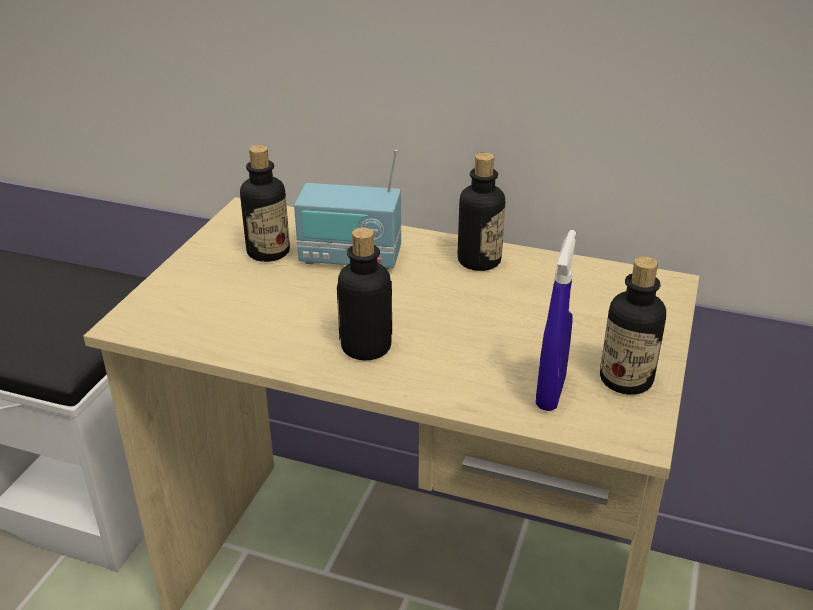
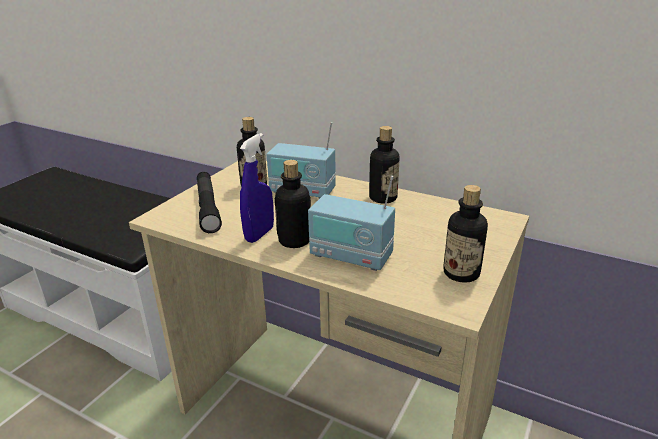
camera: 10 degrees right, 5 degrees down
blue spray bottle [536,230,576,411] -> blue spray bottle moved to [240,133,274,243]
none -> black flashlight [197,172,222,233]
none -> radio [308,176,395,271]

